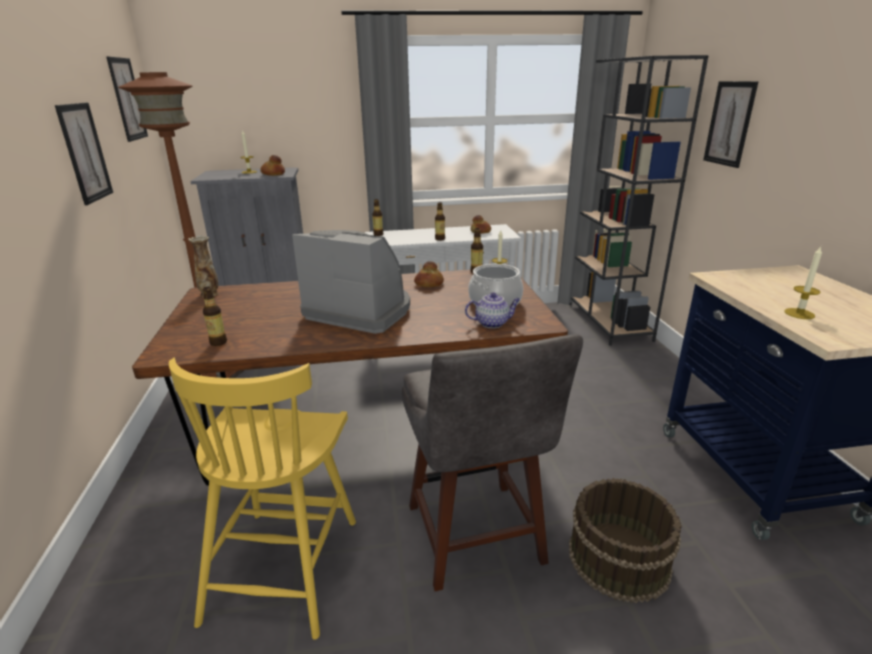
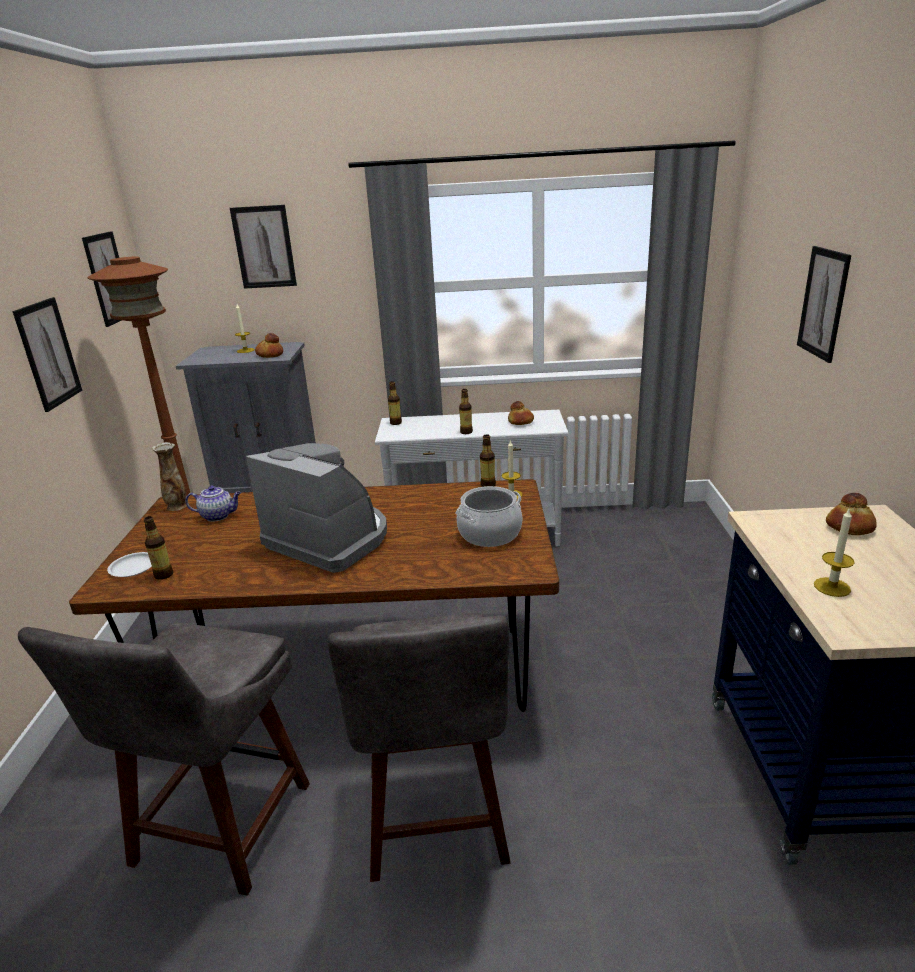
camera: 10 degrees right, 0 degrees up
yellow chair [169,357,356,640] -> grey stool [18,623,310,896]
bread [414,261,444,287] -> bread moved to [826,493,877,535]
teapot [465,292,520,328] -> teapot moved to [185,486,241,521]
bookcase [569,55,709,346] -> none
brown bucket [569,478,682,603] -> none
none -> white plate [107,552,152,577]
none -> picture [230,205,297,289]

